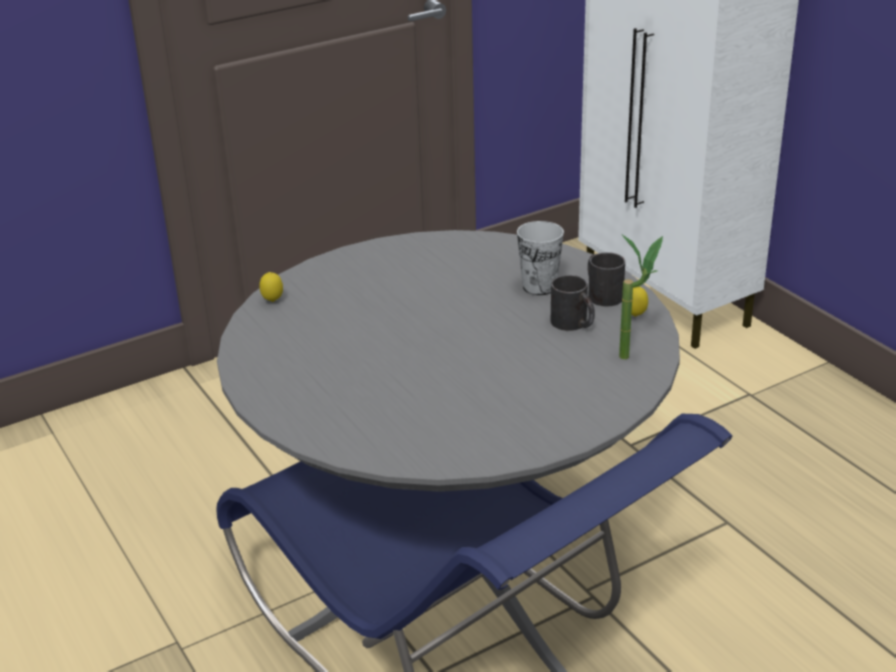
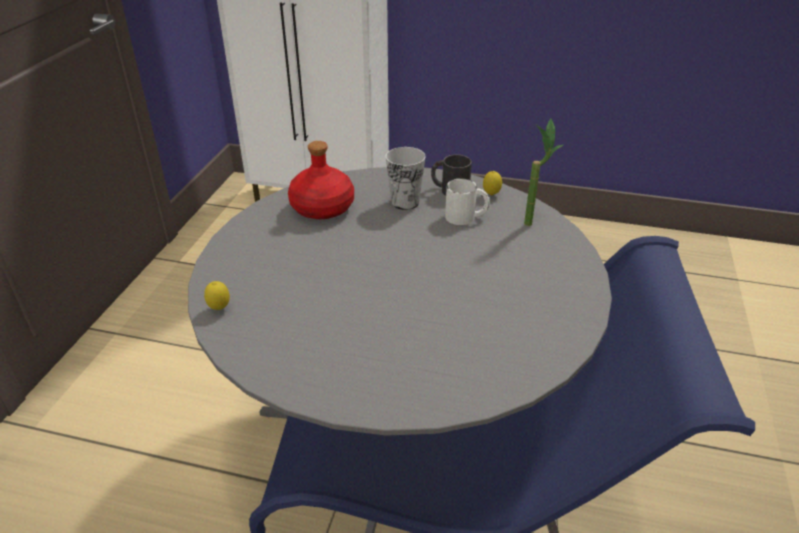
camera: 45 degrees left, 5 degrees up
black mug [551,275,595,331] -> white mug [445,179,489,225]
none -> red bottle [288,141,354,219]

